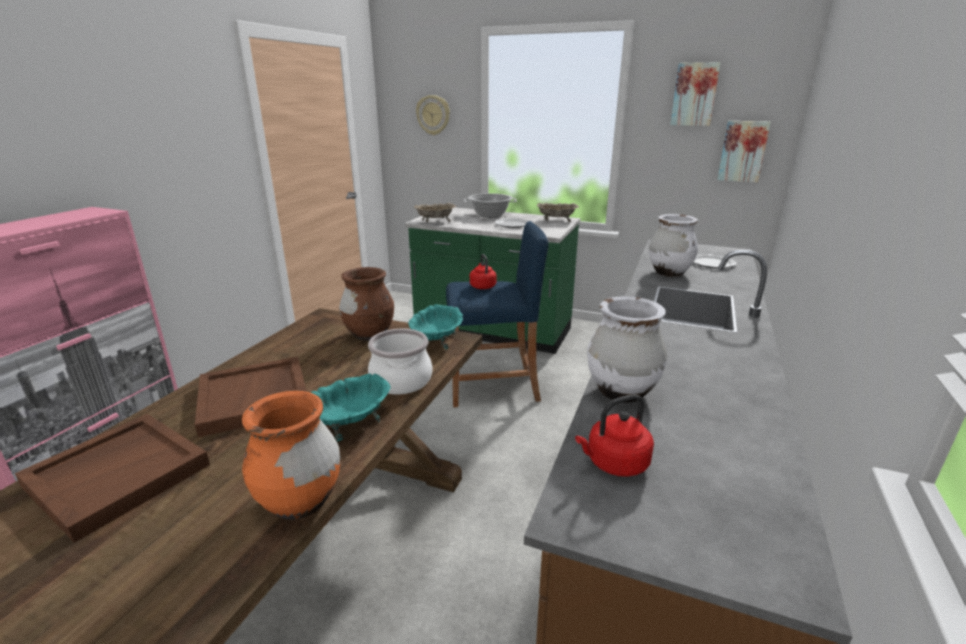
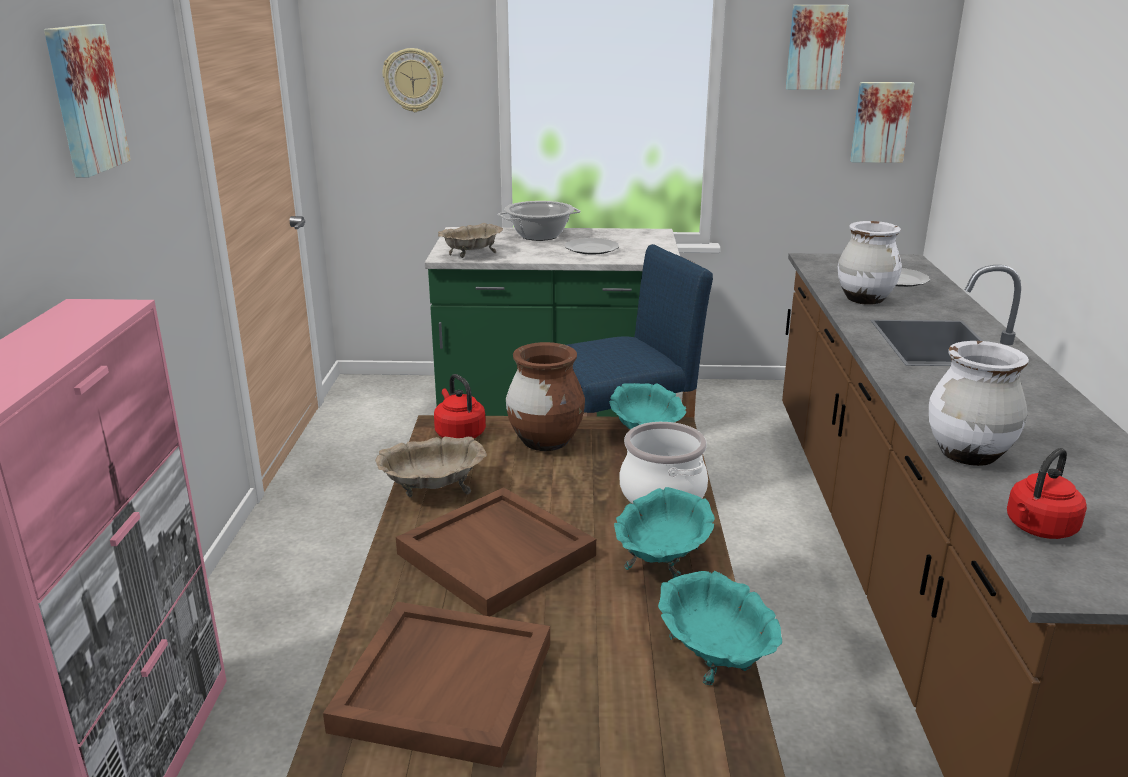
camera: 20 degrees left, 0 degrees up
orange vase [242,391,340,520] -> turquoise bowl [658,571,782,685]
red kettle [470,254,496,289] -> red kettle moved to [434,374,486,438]
beige bowl [537,203,579,222] -> beige bowl moved to [375,437,487,498]
none -> picture [44,24,131,178]

